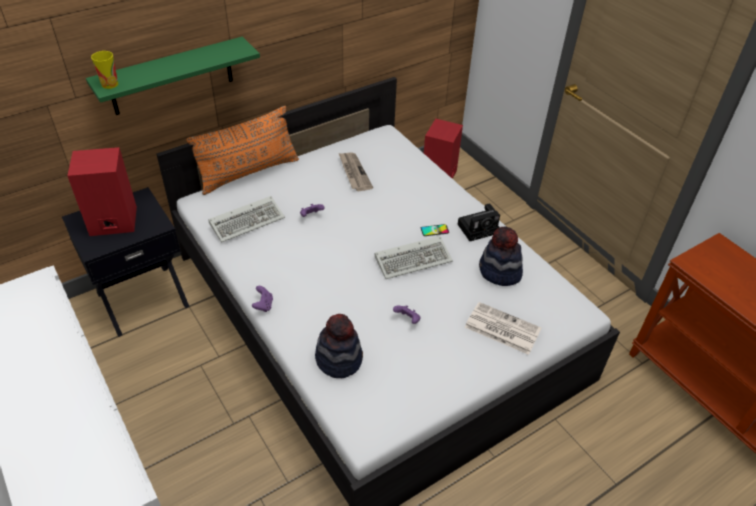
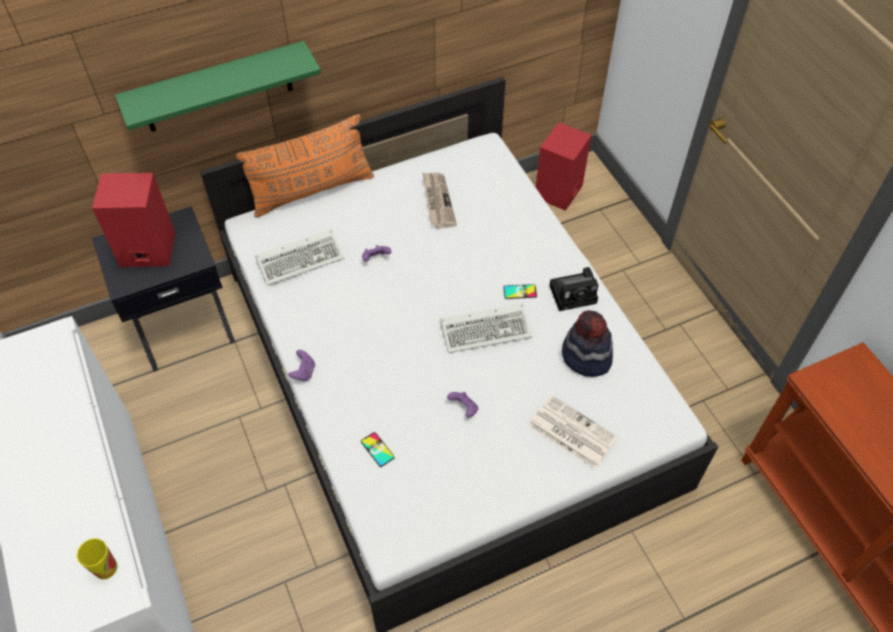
camera: 10 degrees right, 10 degrees up
cup [91,51,118,89] -> cup moved to [77,538,117,579]
hat [315,314,363,378] -> phone [361,432,395,467]

